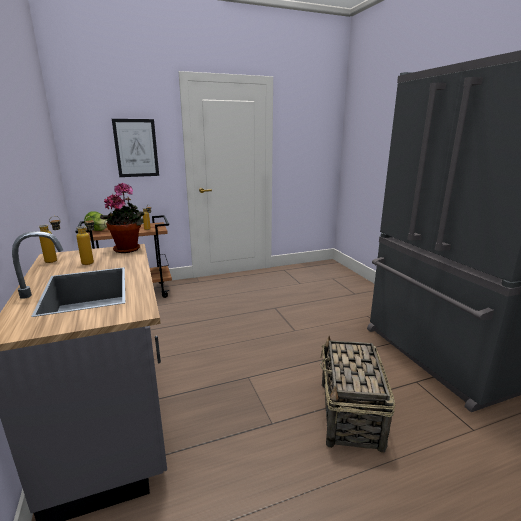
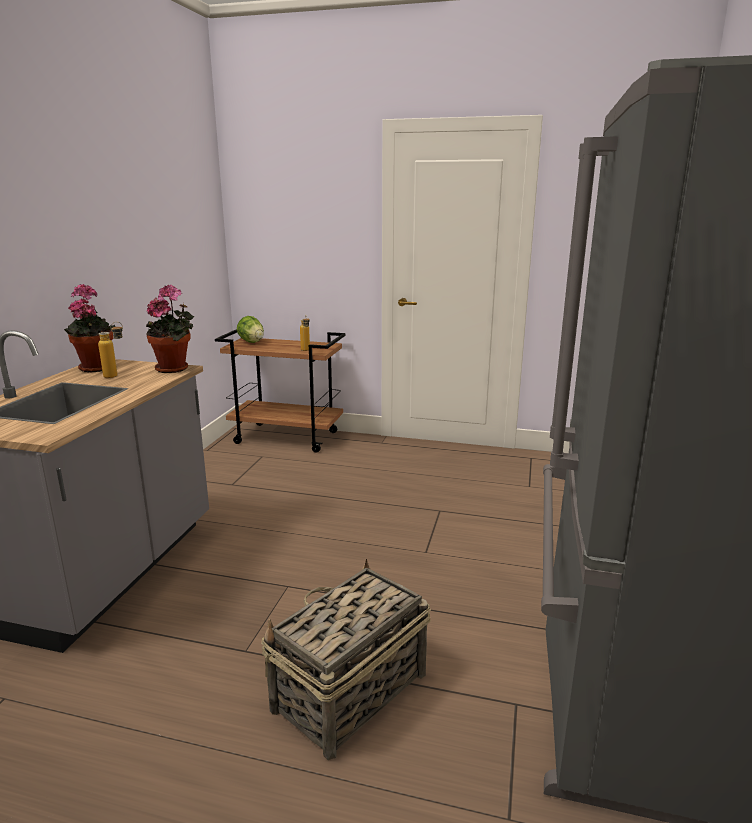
camera: 35 degrees right, 0 degrees up
bottle [39,216,61,263] -> potted plant [64,284,116,372]
picture [112,119,159,177] -> none

